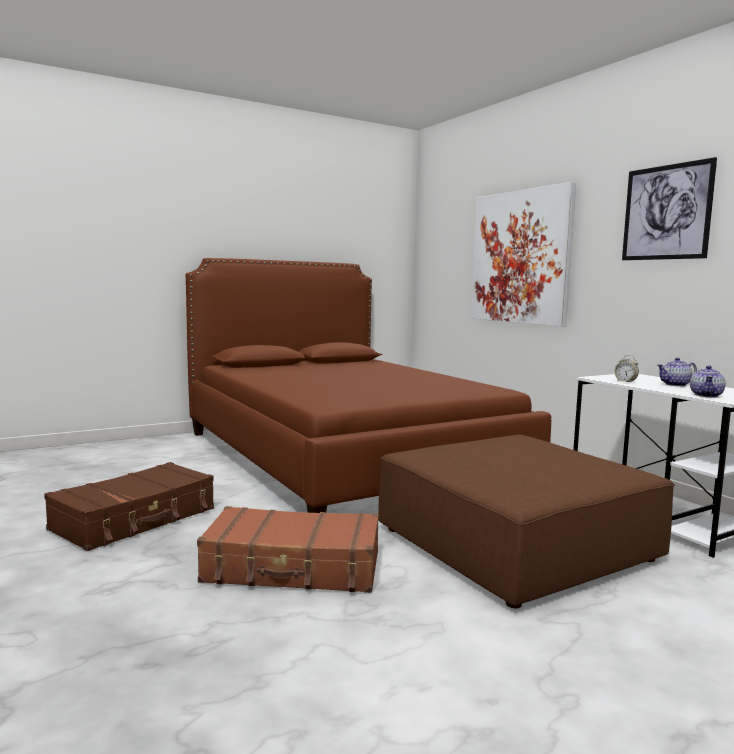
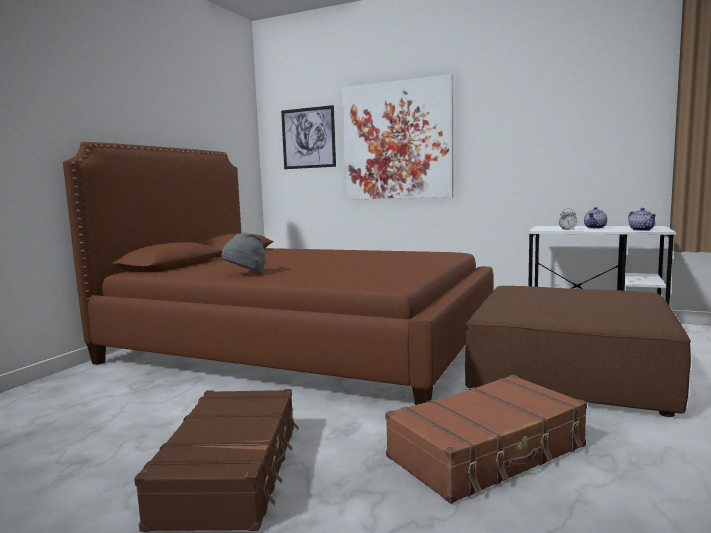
camera: 35 degrees left, 0 degrees up
picture [622,157,717,260] -> picture moved to [281,105,336,169]
none -> grey hat [222,233,266,273]

